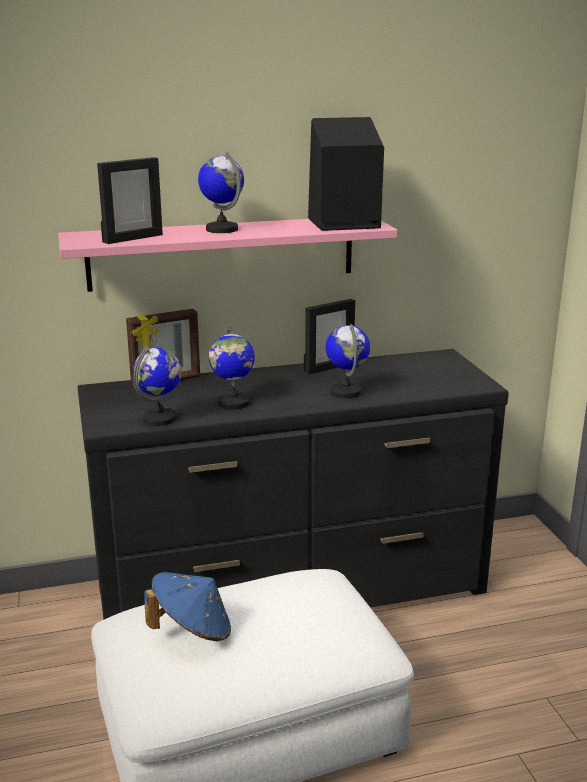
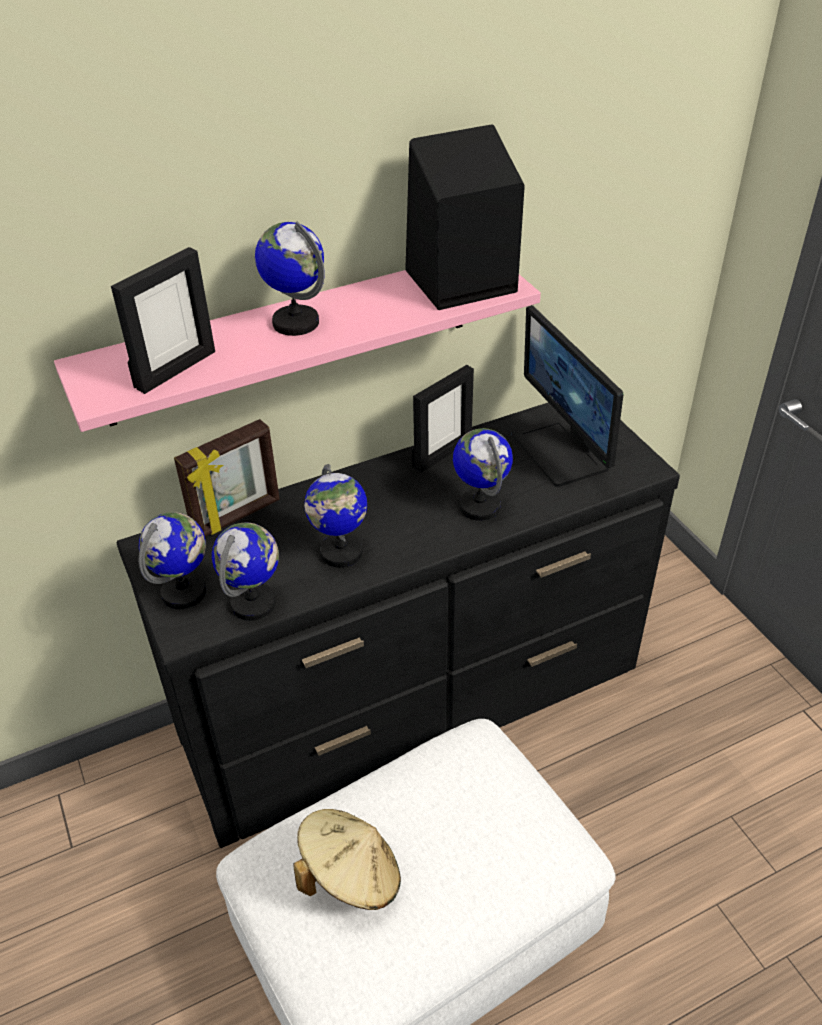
camera: 10 degrees left, 20 degrees up
blue hat [144,572,231,641] -> beige hat [293,809,401,910]
none -> globe [139,512,206,609]
none -> monitor [512,305,623,487]

